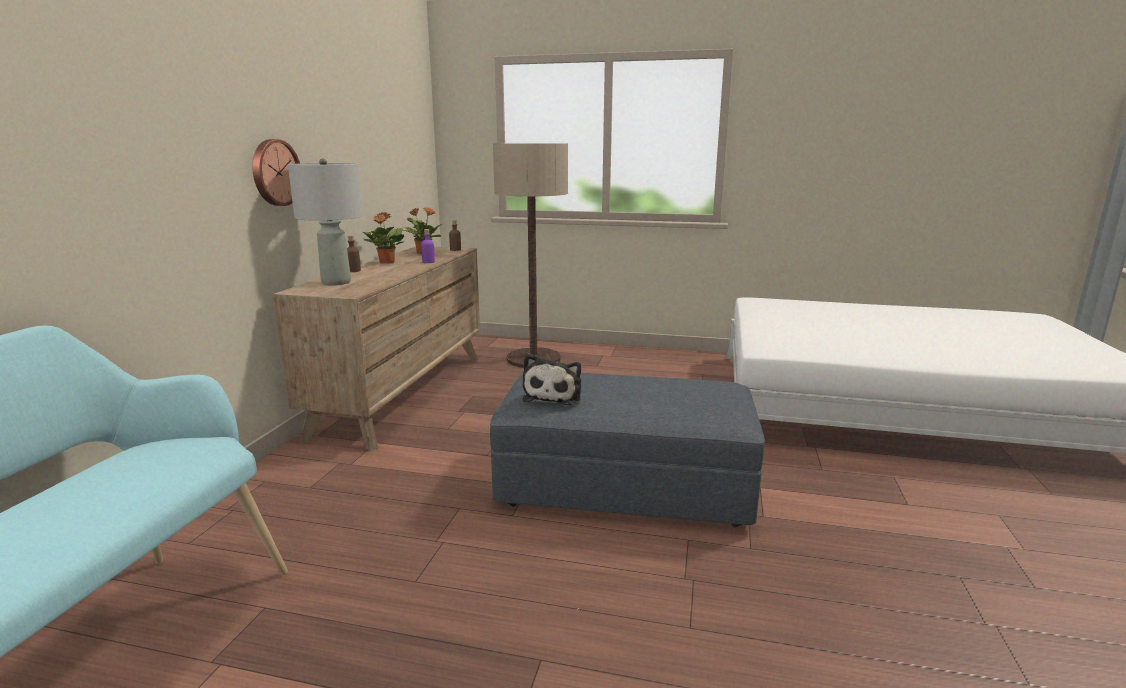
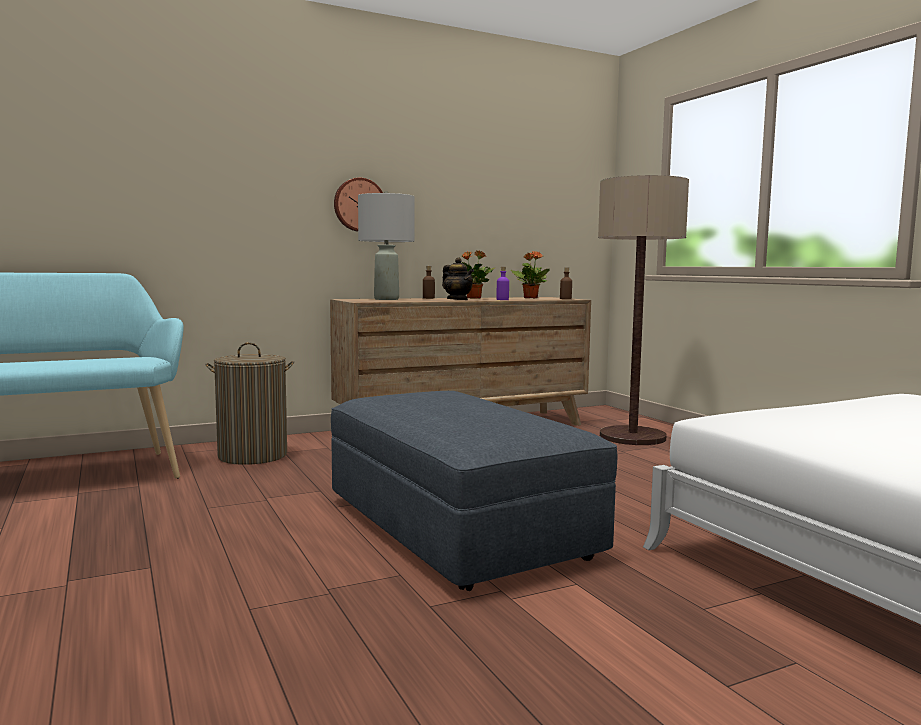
camera: 50 degrees right, 10 degrees down
plush toy [523,353,581,405] -> none
none -> laundry basket [205,342,294,465]
none -> teapot [442,257,474,300]

